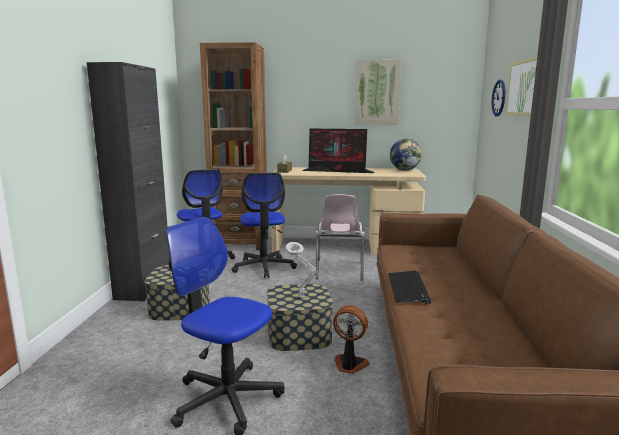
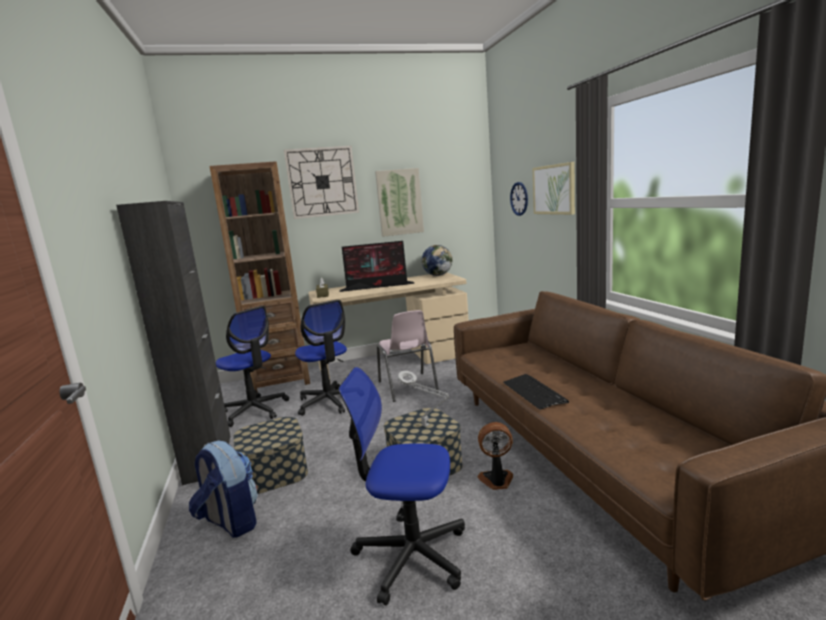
camera: 20 degrees left, 0 degrees up
none -> backpack [189,440,258,538]
none -> wall clock [284,146,359,219]

